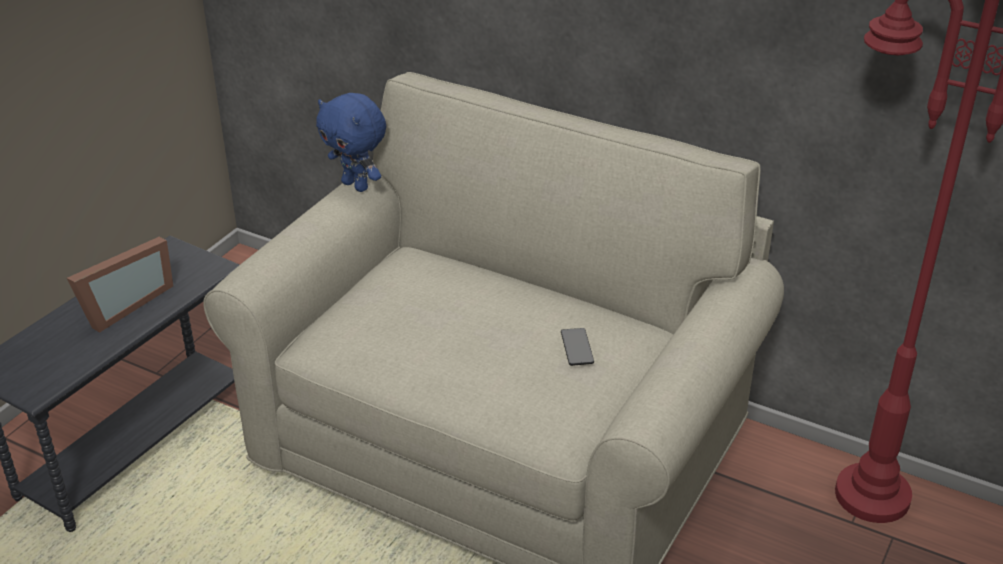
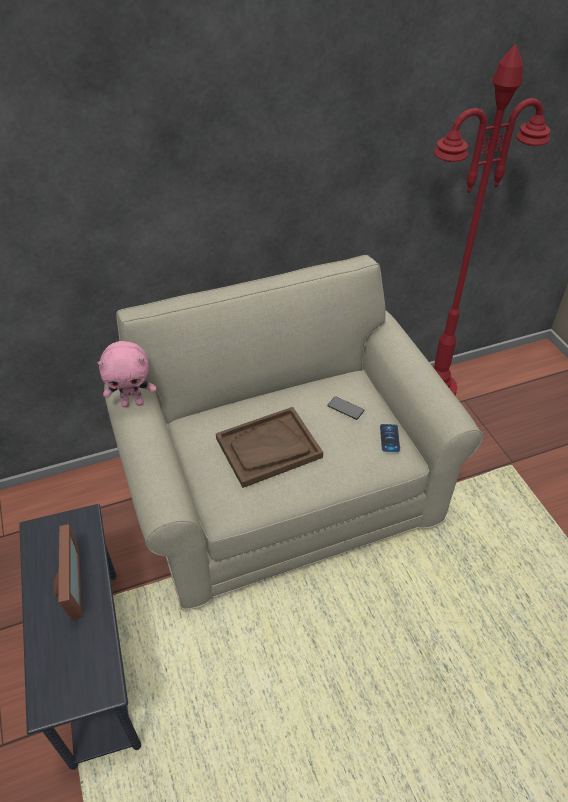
camera: 50 degrees left, 10 degrees up
blue plush toy [316,93,386,192] -> pink plush toy [98,341,156,407]
none -> brown tray [216,407,323,488]
none -> phone [380,424,400,452]

